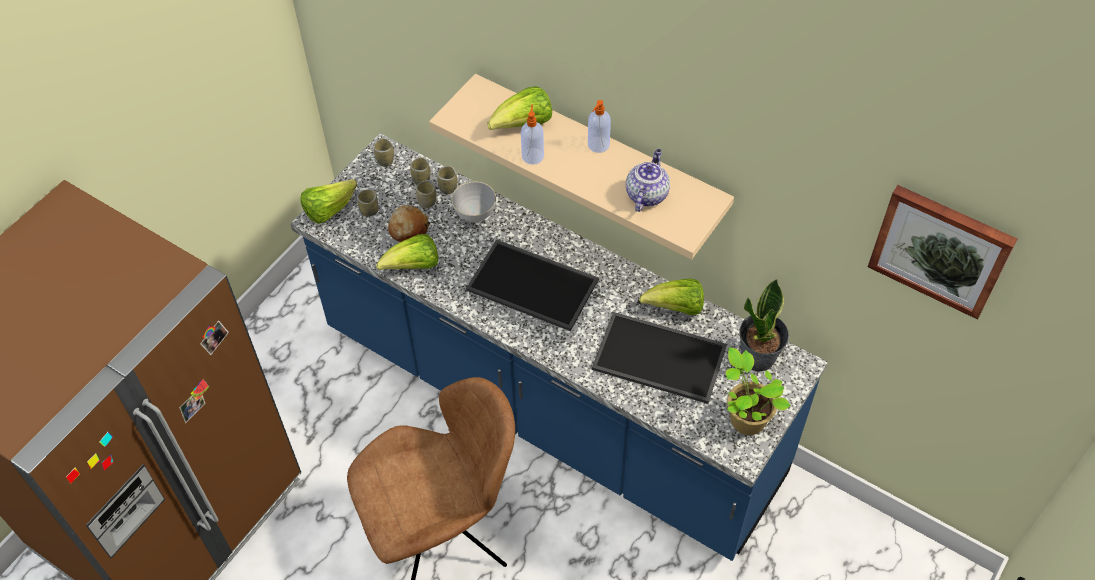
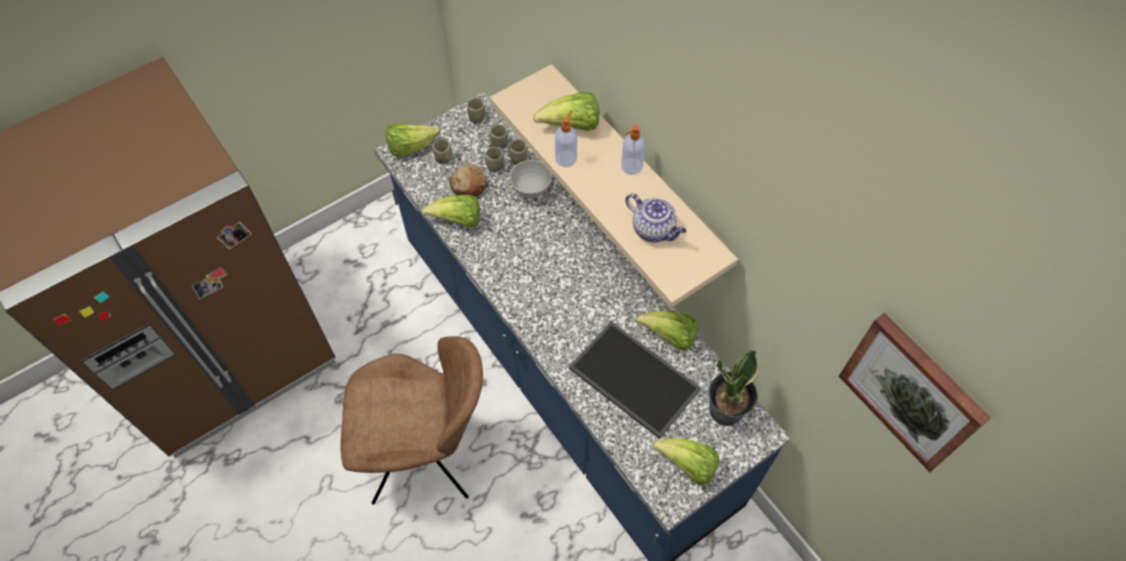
camera: 20 degrees right, 5 degrees up
tray [466,239,599,331] -> none
teapot [626,149,670,212] -> teapot turned 90 degrees clockwise [625,193,686,243]
potted plant [726,347,791,435] -> lettuce [653,438,719,485]

